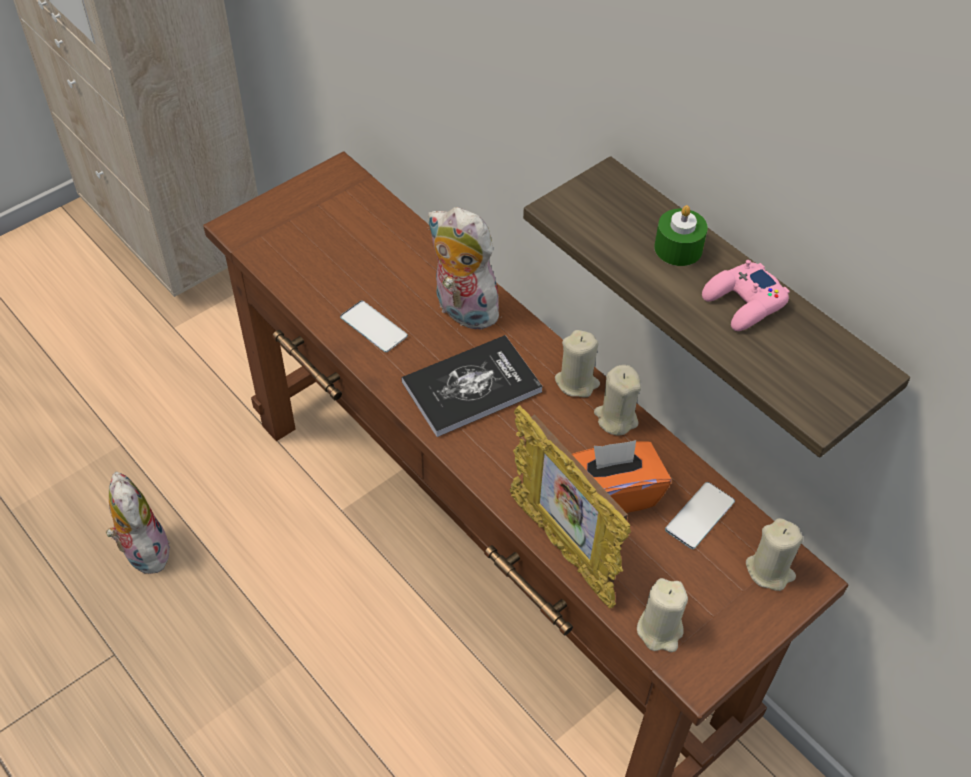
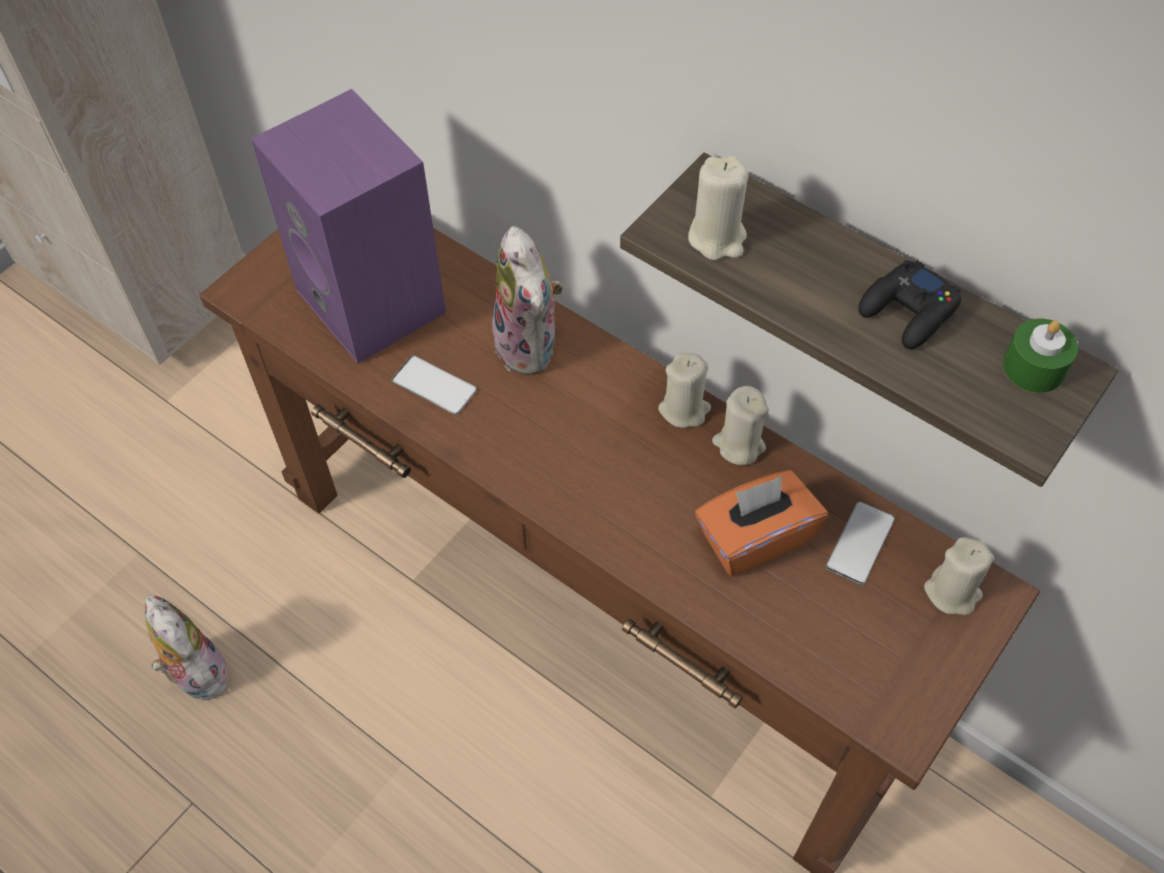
camera: 10 degrees left, 5 degrees up
book [402,335,543,437] -> none
plush toy [427,207,507,329] -> plush toy turned 135 degrees counterclockwise [492,226,563,375]
picture frame [510,405,631,609] -> none
beige candle [637,578,688,652] -> beige candle moved to [688,156,748,260]
green candle [654,205,708,266] -> green candle moved to [1003,319,1078,393]
pink game controller [702,260,790,331] -> black game controller [858,260,961,349]
none -> purple speaker [251,89,446,364]

